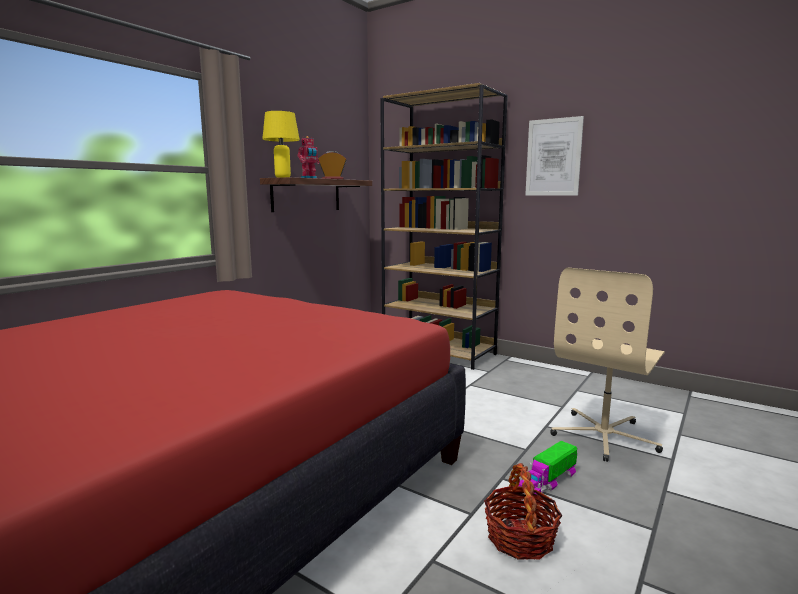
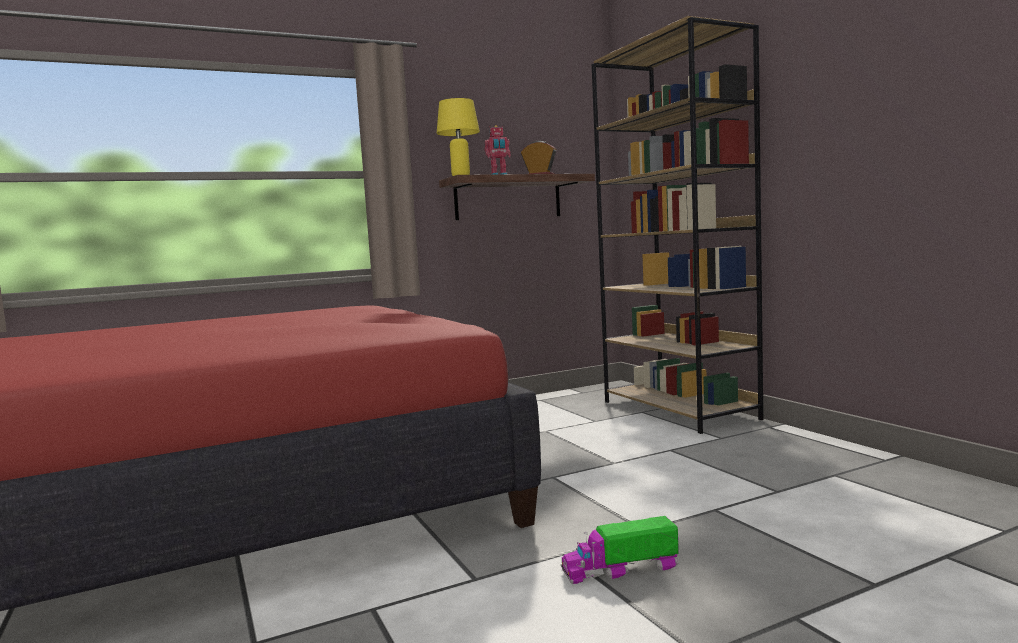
camera: 30 degrees right, 5 degrees down
basket [484,463,562,560] -> none
picture [525,116,584,196] -> none
beige office chair [550,267,665,462] -> none

